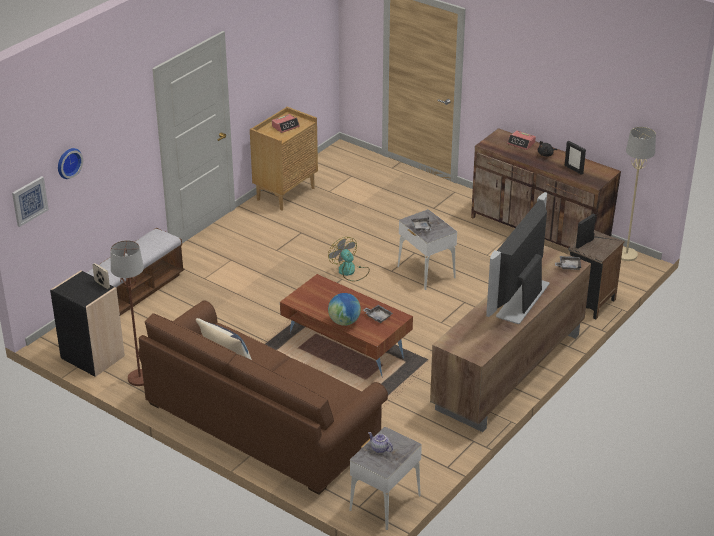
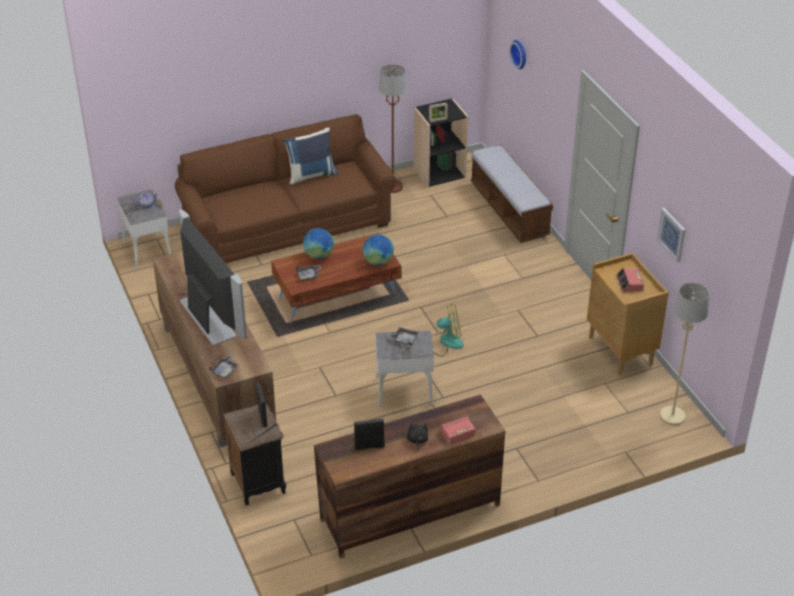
camera: 120 degrees right, 5 degrees up
picture [12,176,49,227] -> picture moved to [657,208,686,262]
beige floor lamp [621,127,656,261] -> beige floor lamp moved to [660,283,710,425]
none -> globe [363,235,394,266]

